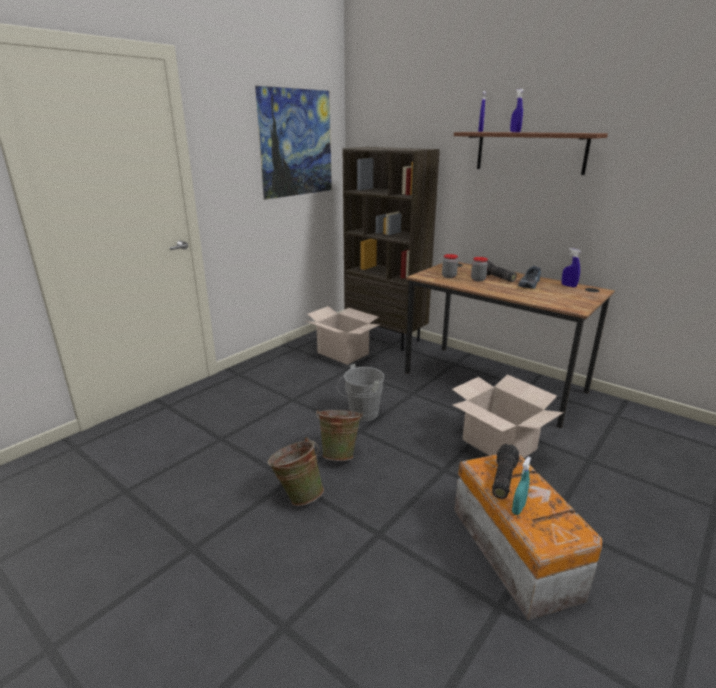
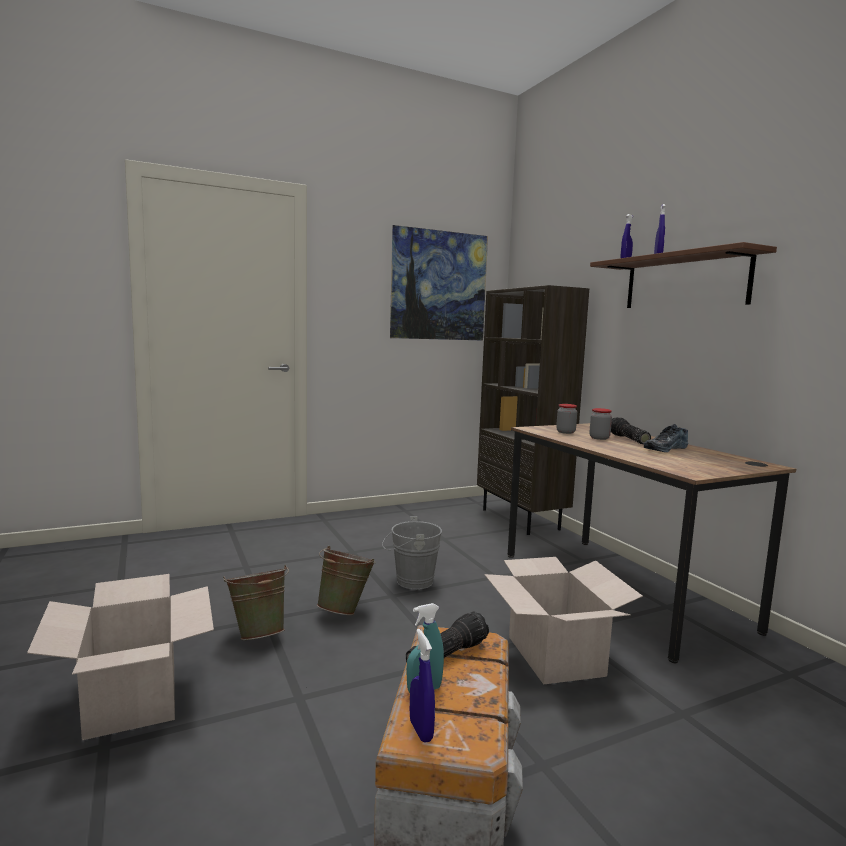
camera: 25 degrees right, 15 degrees down
cardboard box [305,306,379,365] -> cardboard box moved to [27,574,214,740]
blue spray bottle [562,248,581,288] -> blue spray bottle moved to [410,629,435,743]

